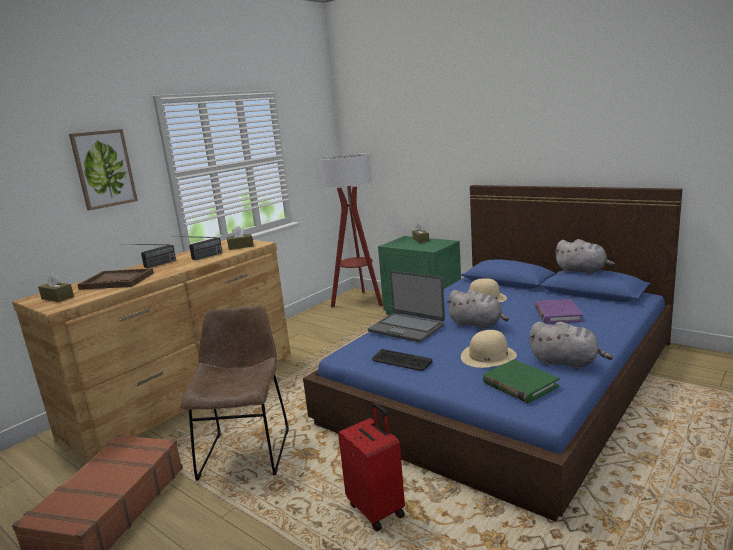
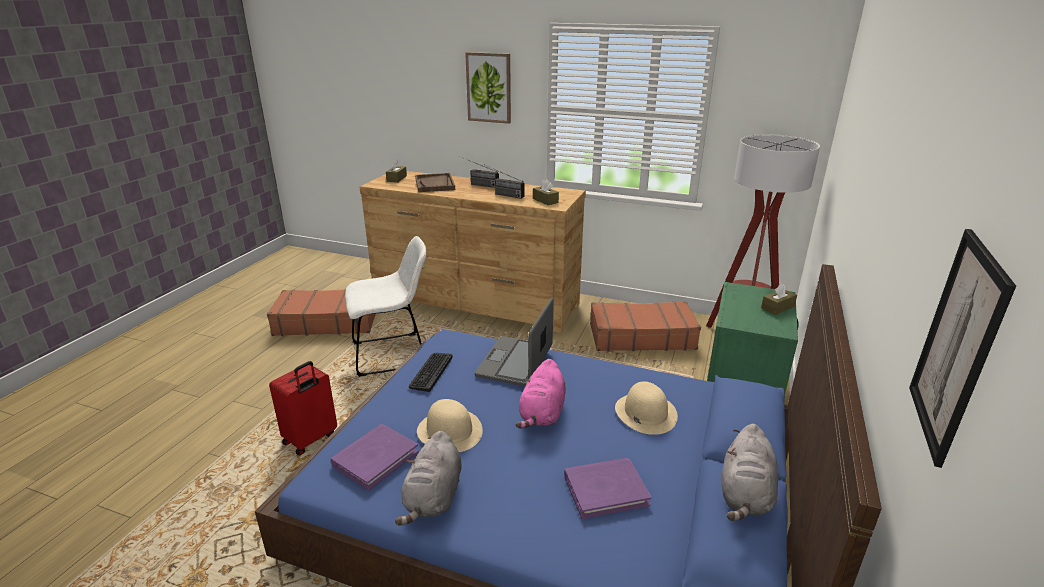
camera: 70 degrees right, 10 degrees up
brown chair [180,306,289,481] -> white chair [345,236,427,377]
grey plush toy [446,290,509,330] -> pink plush toy [516,359,566,429]
green book [483,359,559,403] -> purple book [331,424,418,491]
none -> brown suitcase [590,301,701,352]
none -> picture [909,229,1016,468]

